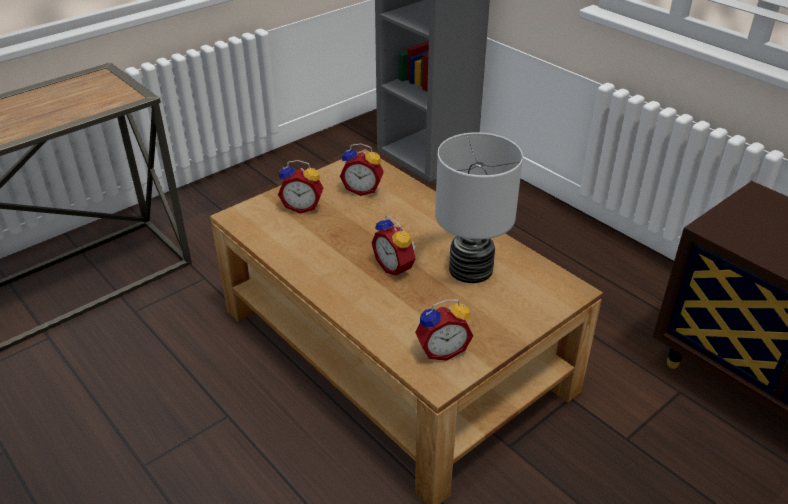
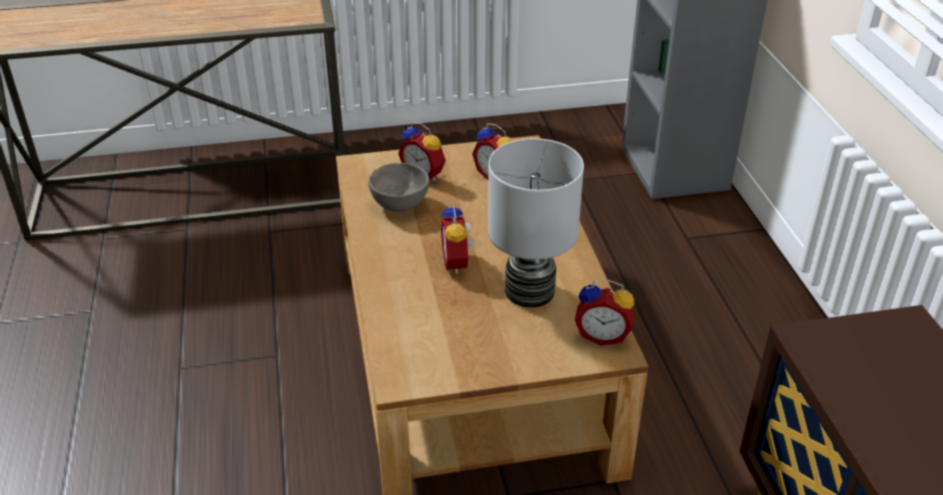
camera: 30 degrees right, 0 degrees up
alarm clock [415,299,473,361] -> alarm clock moved to [575,280,634,346]
none -> grey bowl [368,163,429,212]

